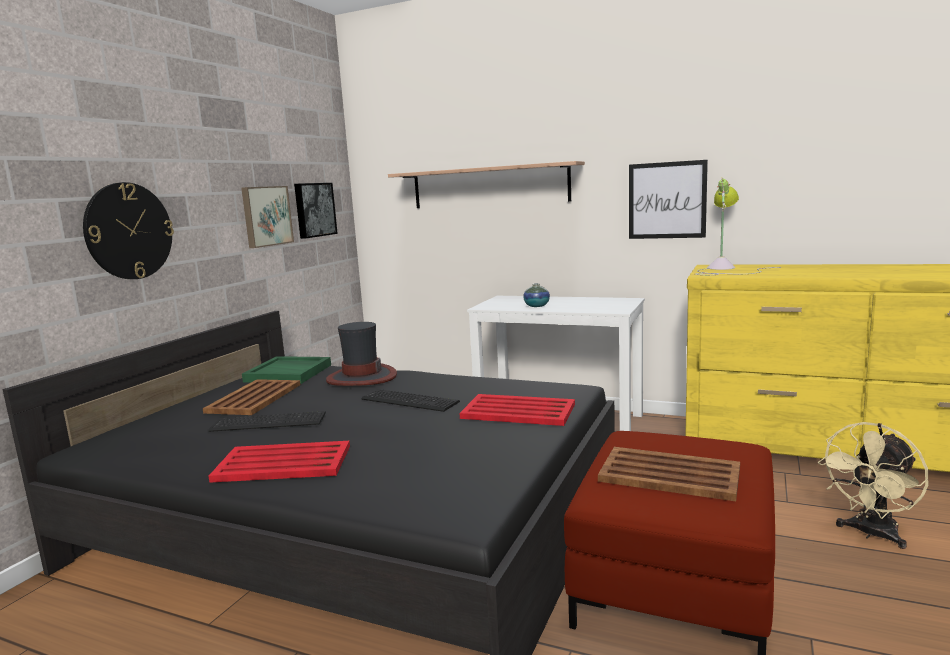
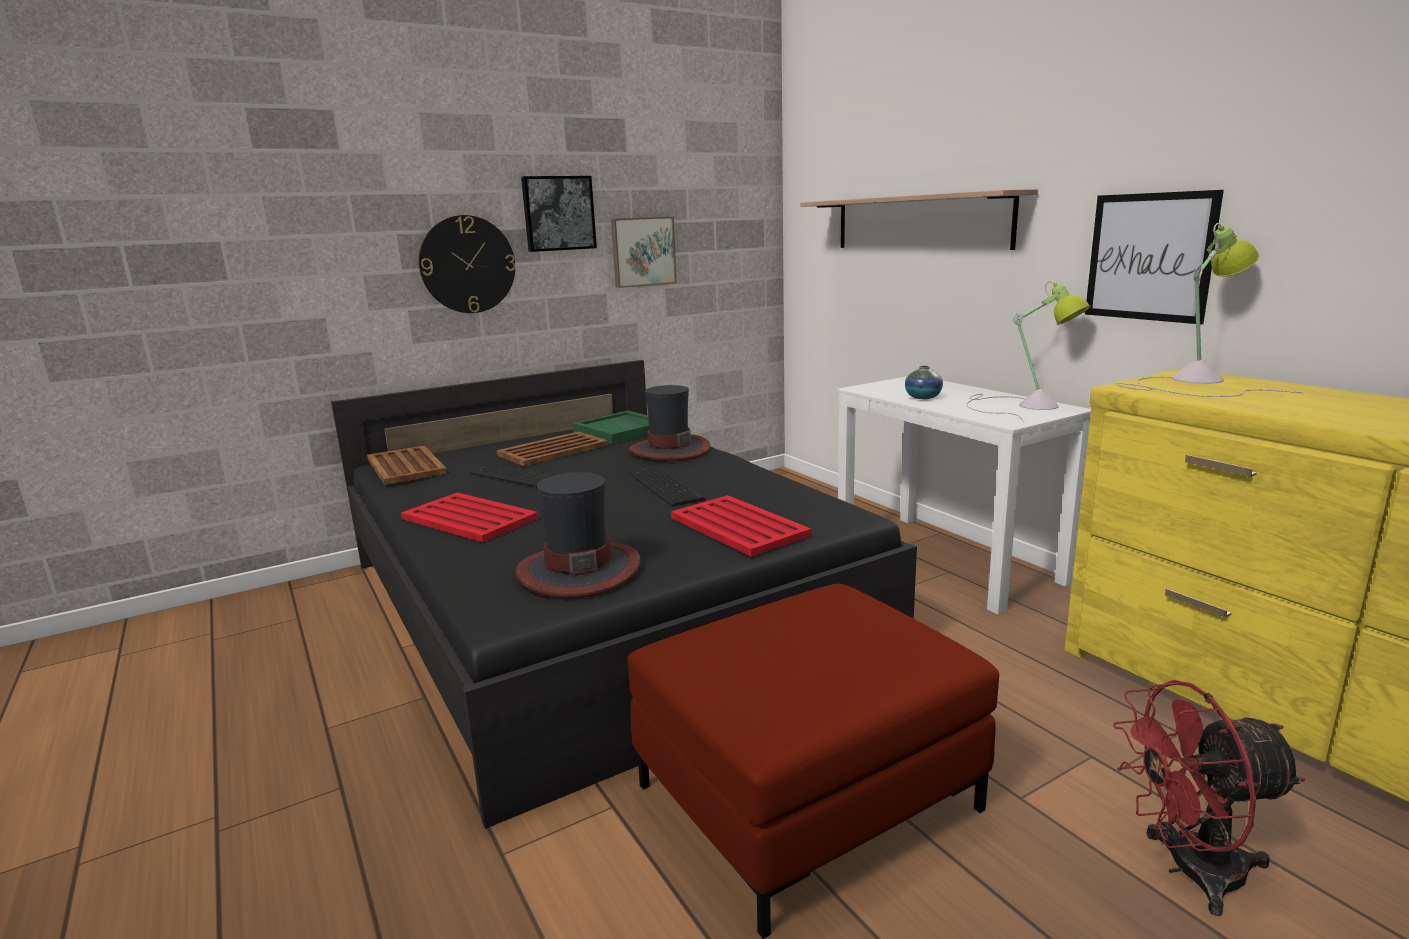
camera: 35 degrees right, 5 degrees up
picture [294,183,338,239] -> picture moved to [521,176,597,252]
brown tray [598,447,740,501] -> brown tray moved to [367,446,447,485]
beige fan [818,422,928,549] -> red fan [1113,680,1305,916]
none -> hat [516,472,641,598]
none -> table lamp [966,281,1091,422]

